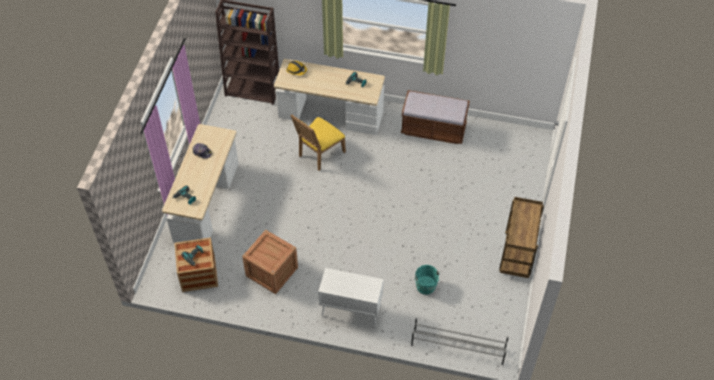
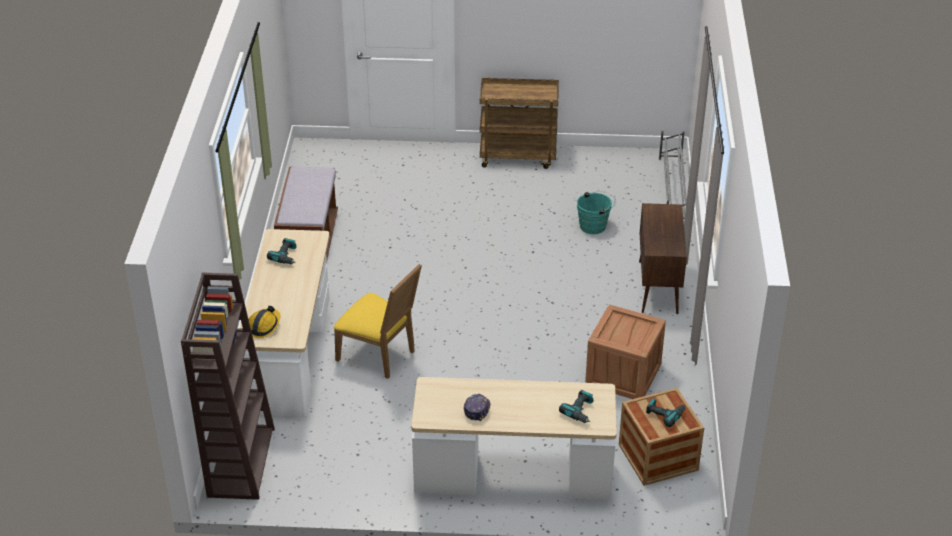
camera: 100 degrees left, 15 degrees down
white cabinet [318,268,384,327] -> brown cabinet [639,203,687,314]

